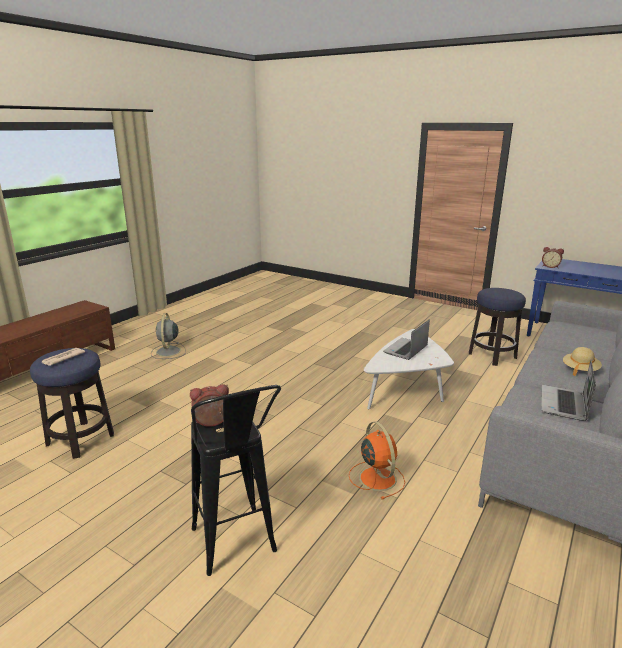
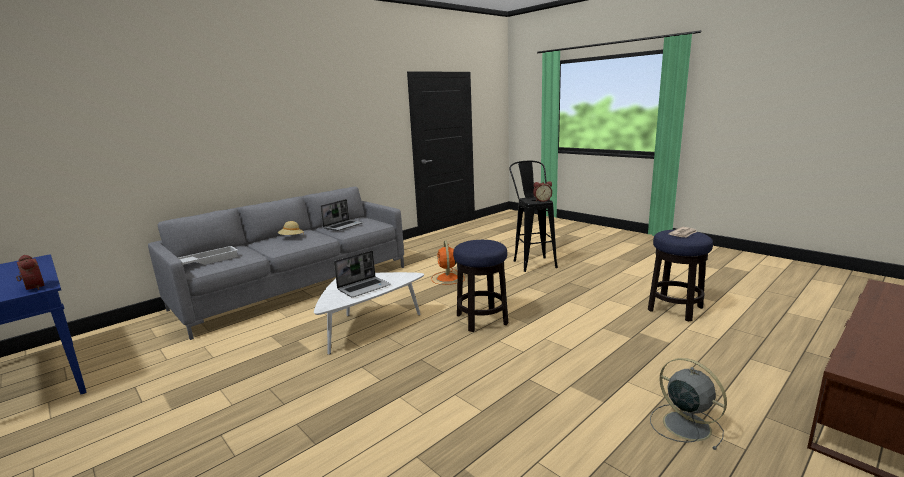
camera: 165 degrees left, 5 degrees down
grey fan [151,313,186,359] -> grey fan turned 45 degrees counterclockwise [650,358,727,450]
stool [469,288,526,366] -> stool moved to [453,240,508,332]
none -> white tray [178,246,238,265]

